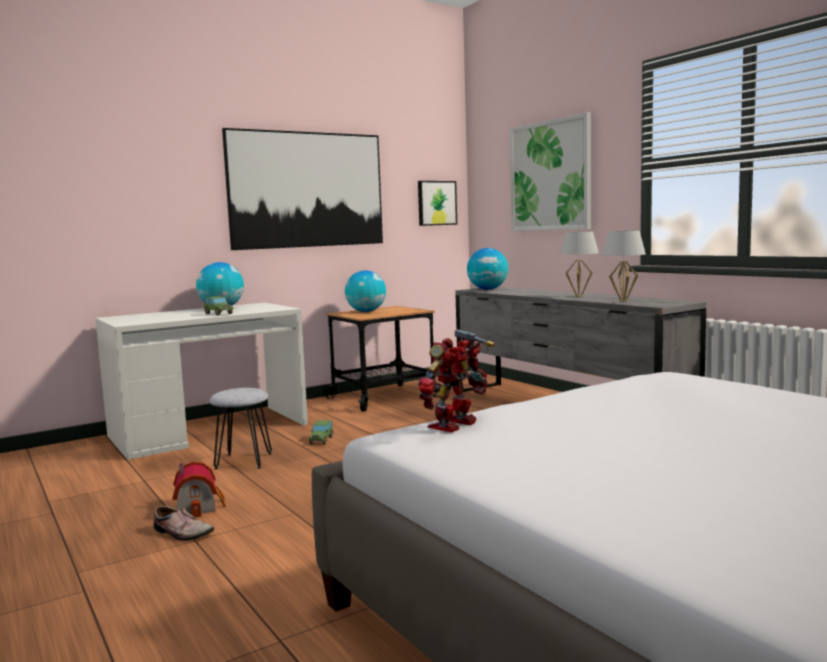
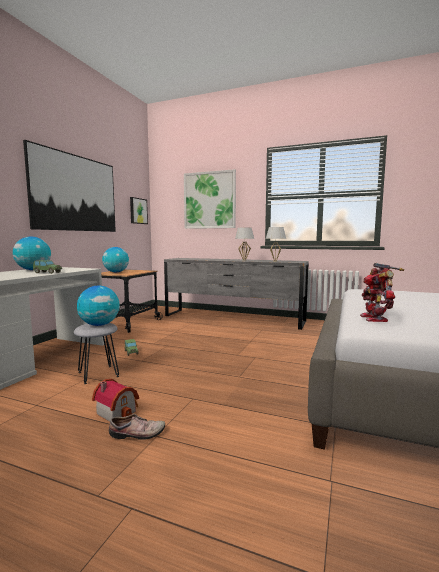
camera: 35 degrees left, 0 degrees up
globe [467,248,508,290] -> globe moved to [77,286,120,326]

